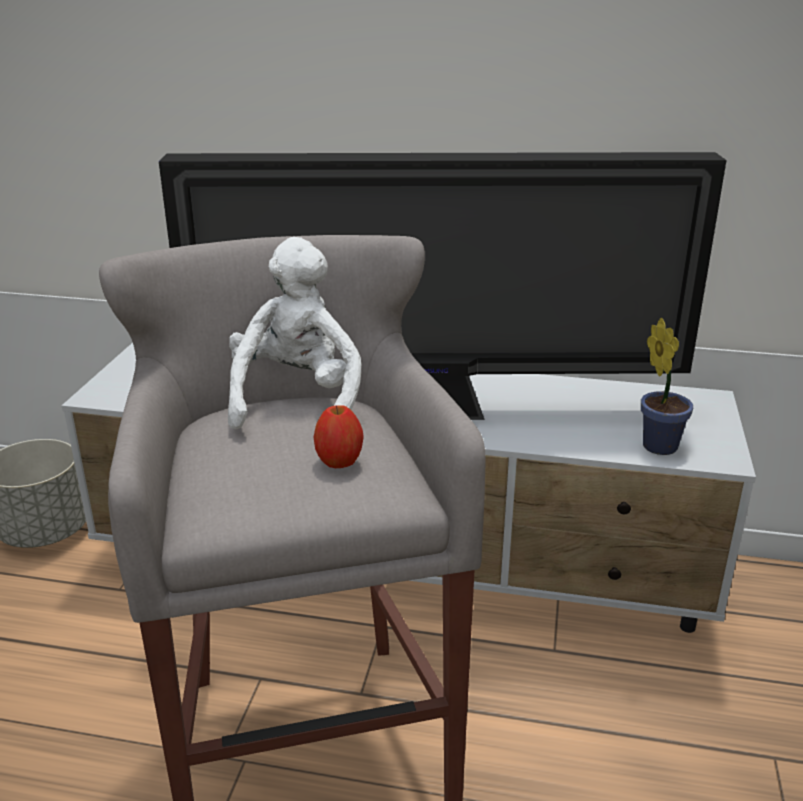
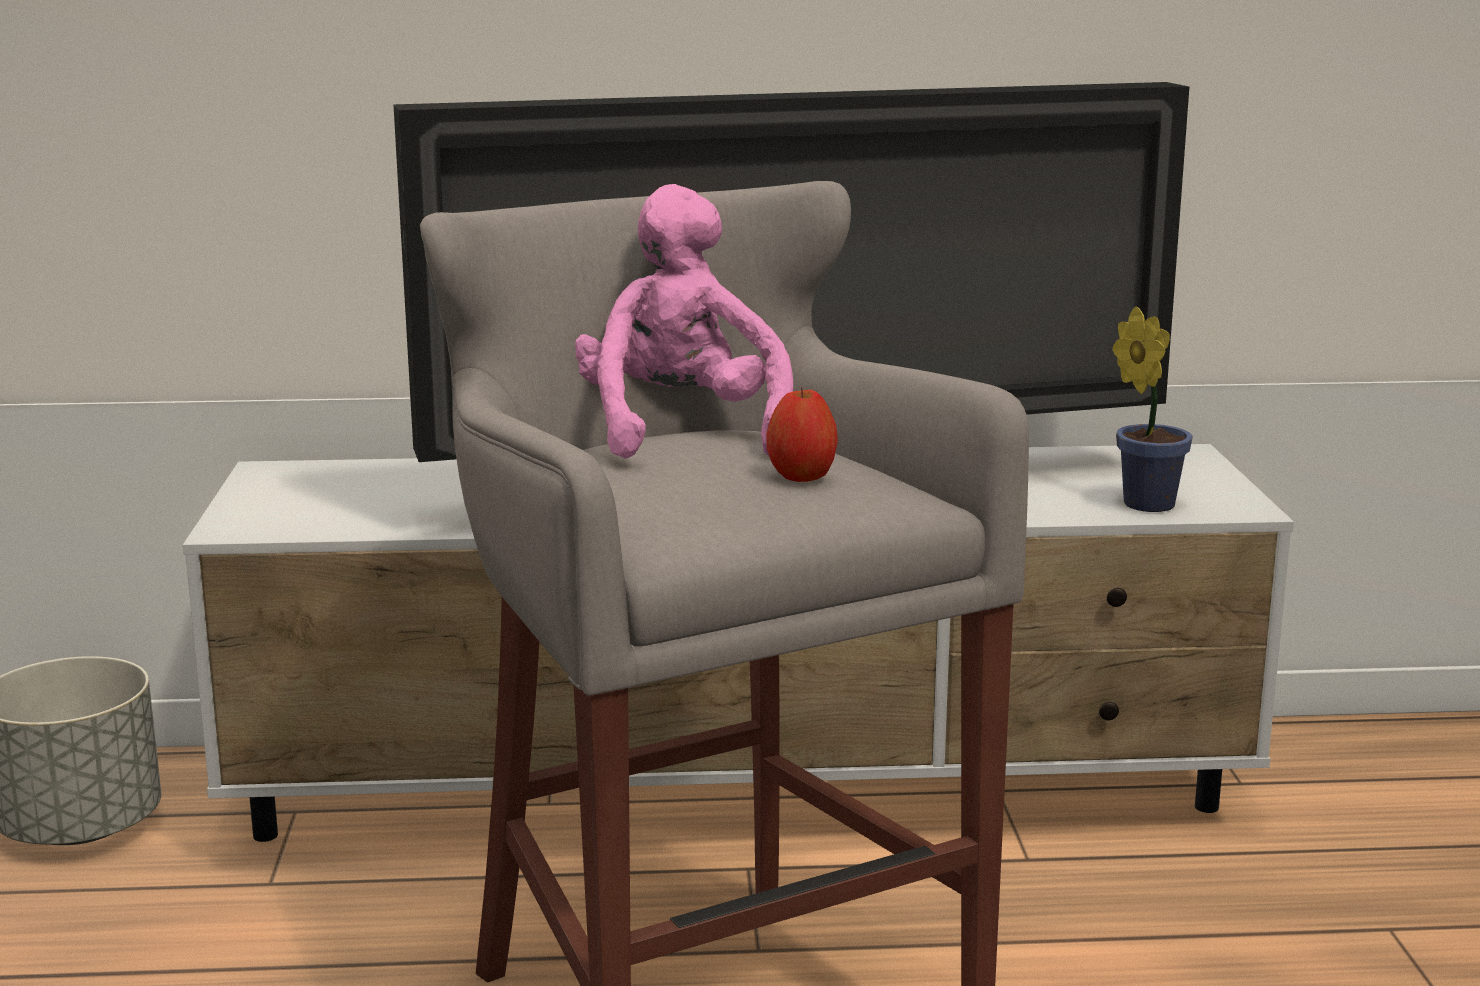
camera: 15 degrees left, 10 degrees down
white plush toy [228,237,362,429] -> pink plush toy [575,184,793,459]

